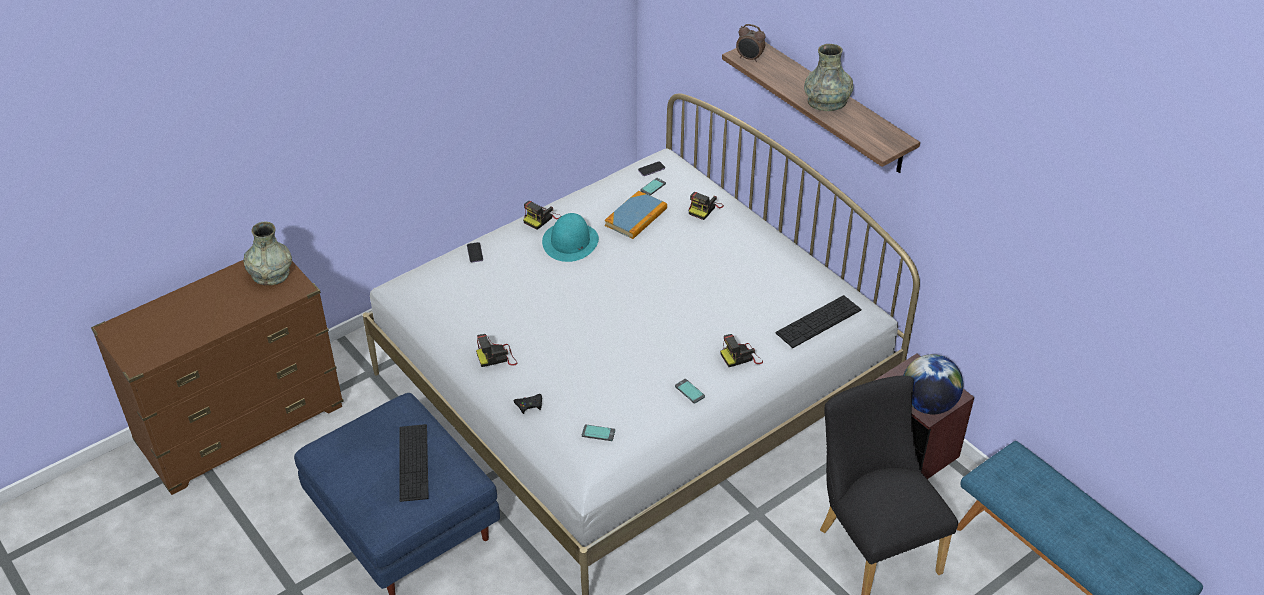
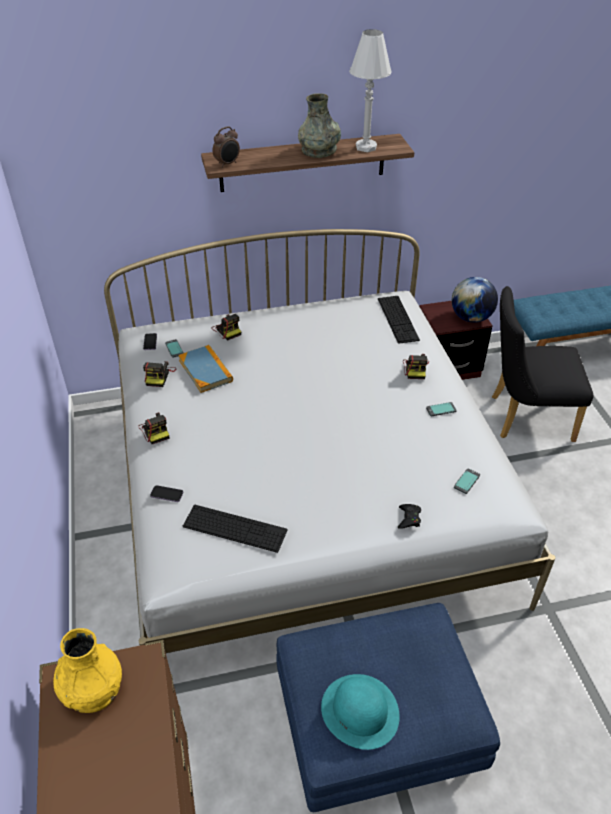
camera: 65 degrees left, 0 degrees up
grey vase [243,222,292,286] -> yellow vase [53,628,122,713]
keyboard [399,424,429,502] -> keyboard moved to [183,505,288,553]
camera [476,334,517,367] -> camera moved to [143,361,176,387]
turquoise hat [542,213,599,262] -> turquoise hat moved to [321,674,400,750]
none -> white table lamp [349,29,391,152]

